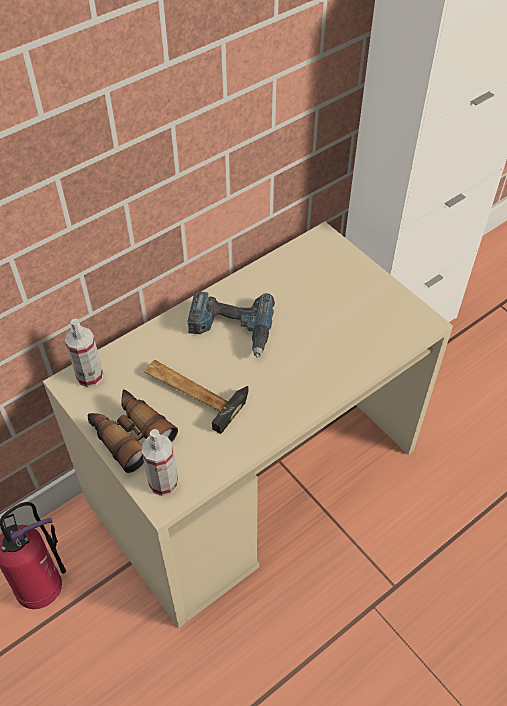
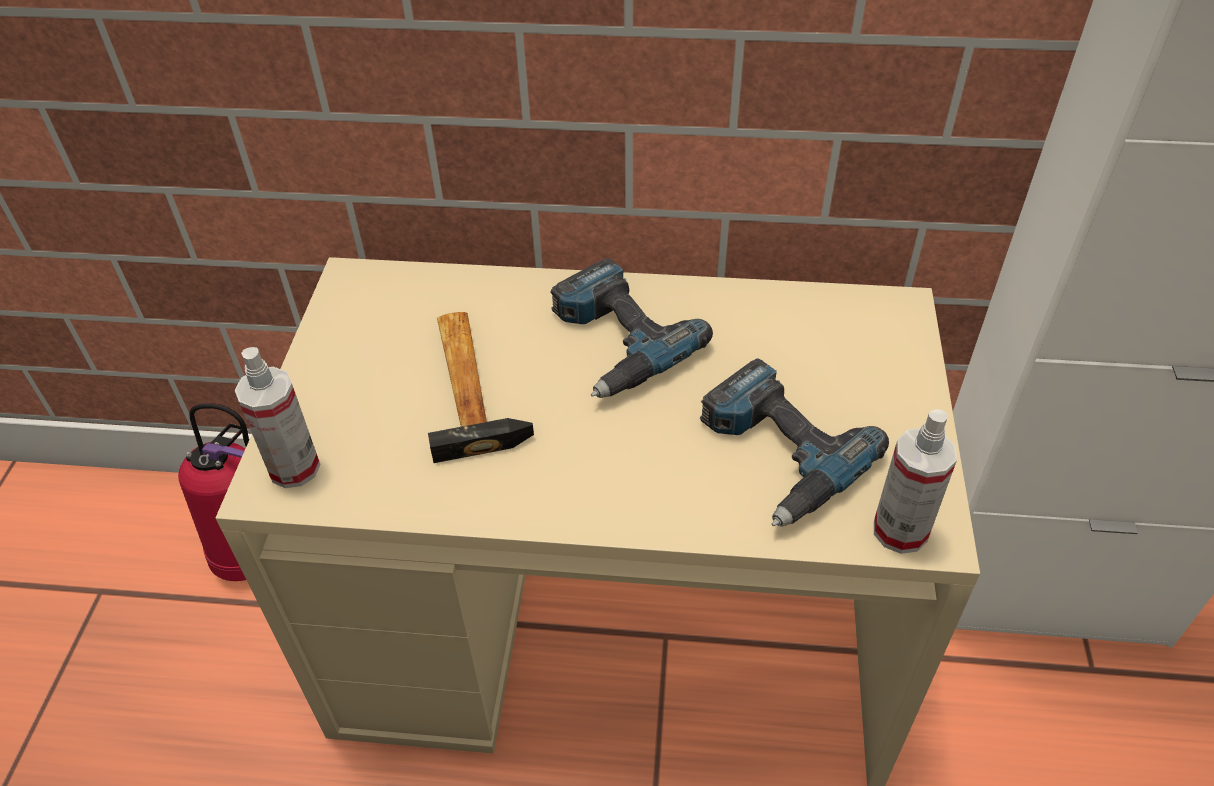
camera: 45 degrees right, 5 degrees down
spray bottle [65,318,103,387] -> spray bottle moved to [874,409,957,554]
binoculars [88,389,178,473] -> none
none -> power drill [700,358,889,527]

